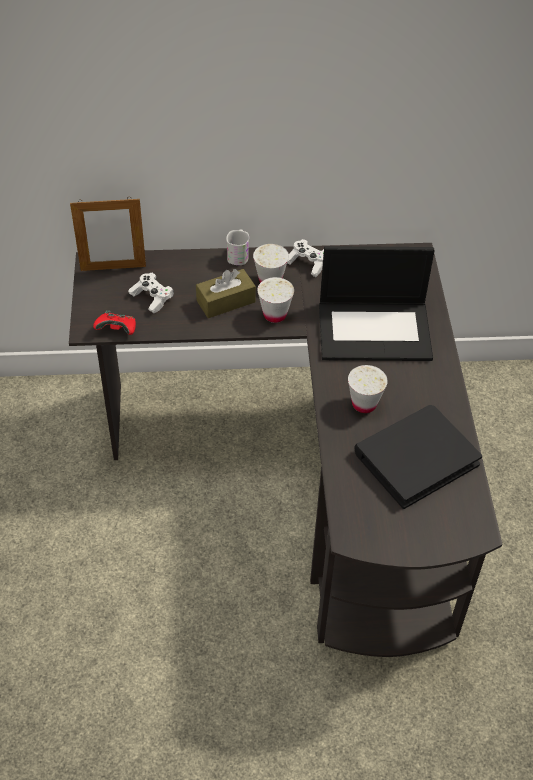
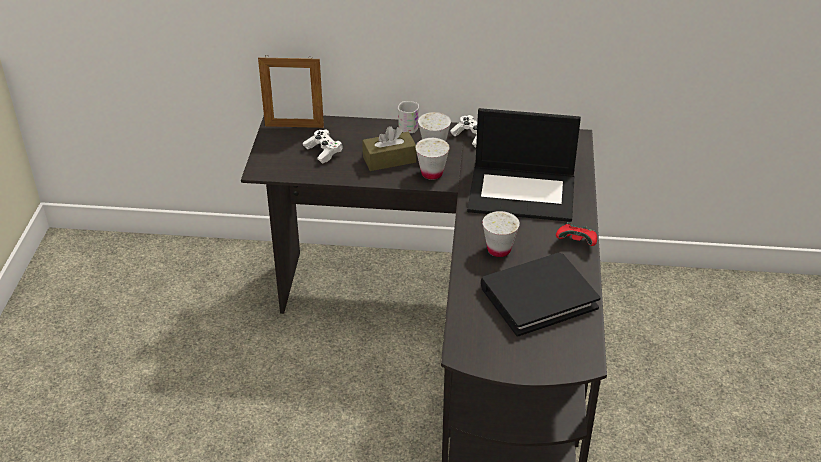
camera: 10 degrees right, 10 degrees down
red game controller [93,310,136,335] -> red game controller moved to [556,222,597,246]

